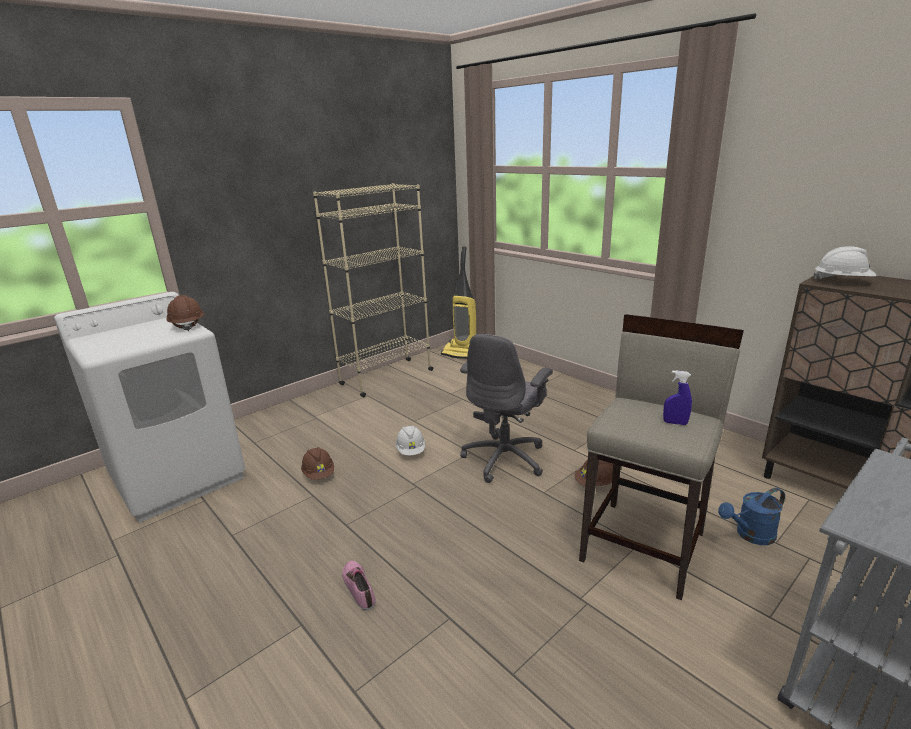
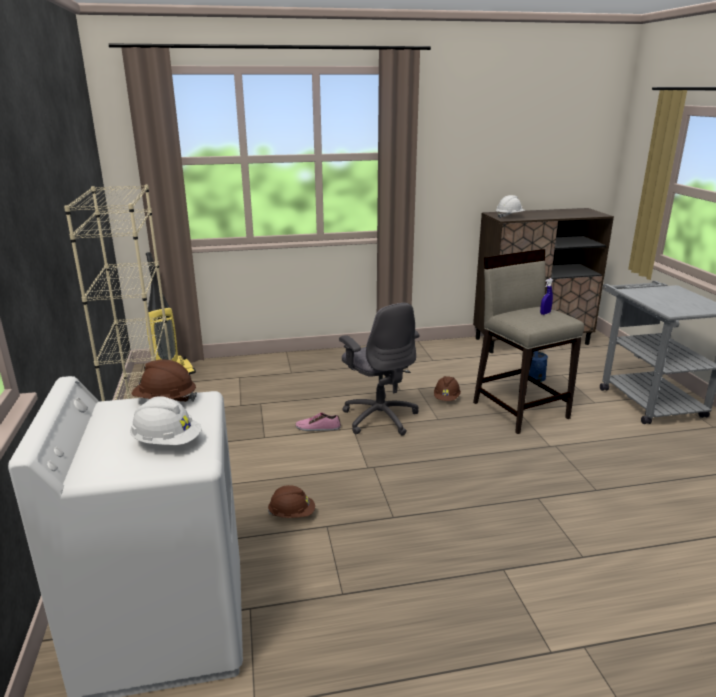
camera: 60 degrees left, 0 degrees up
shoe [342,561,376,611] -> shoe moved to [296,413,341,431]
white hard hat [395,425,425,455] -> white hard hat moved to [130,396,202,445]

